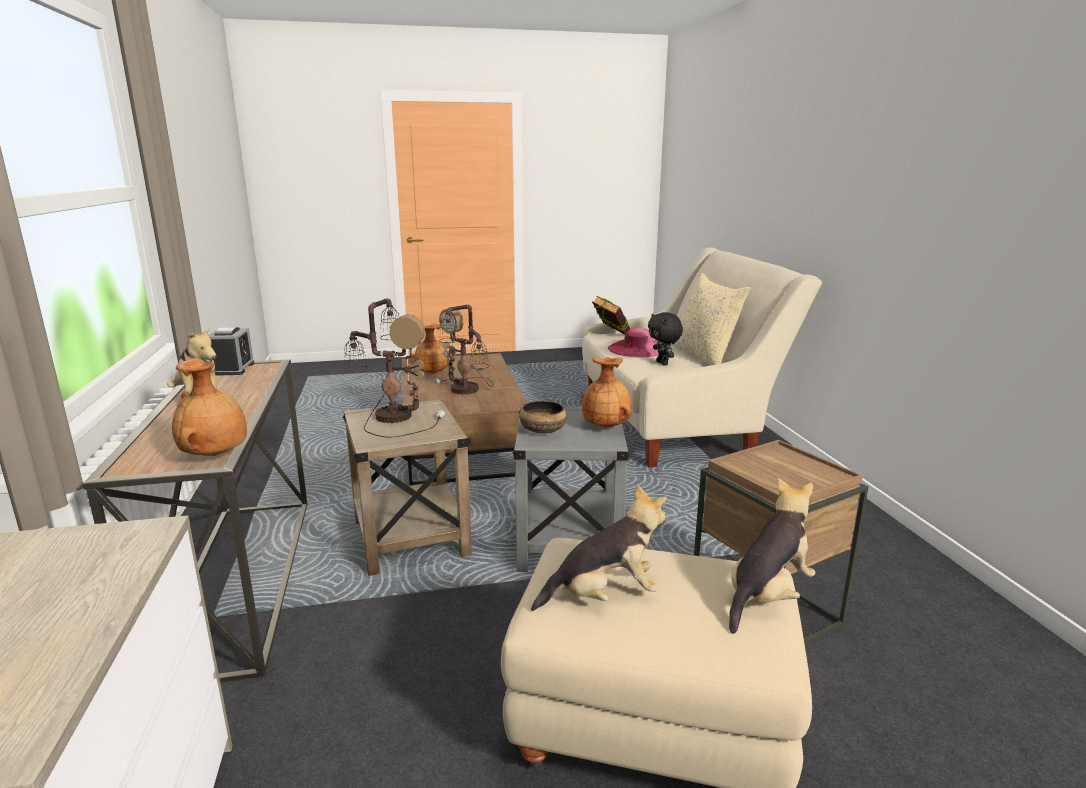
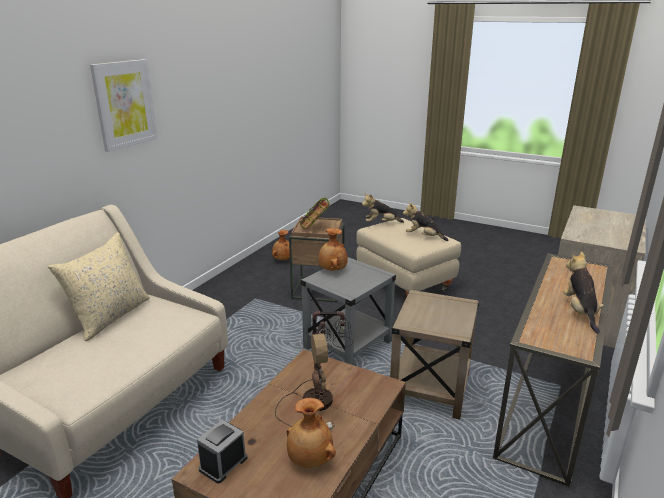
camera: 140 degrees left, 5 degrees up
brown vase [172,358,247,456] -> brown vase moved to [272,230,290,260]
alarm clock [208,327,254,376] -> alarm clock moved to [197,420,247,484]
table lamp [344,299,445,438] -> none
bowl [519,401,566,433] -> none
book [592,296,630,335] -> book moved to [300,197,329,229]
pink hat [608,327,658,357] -> none
black plush toy [648,312,683,365] -> none
none -> picture [90,59,158,152]

